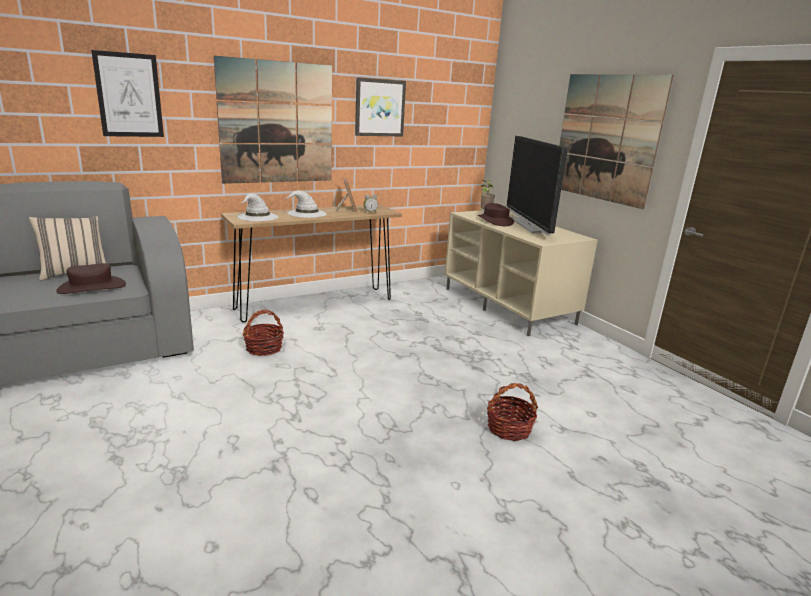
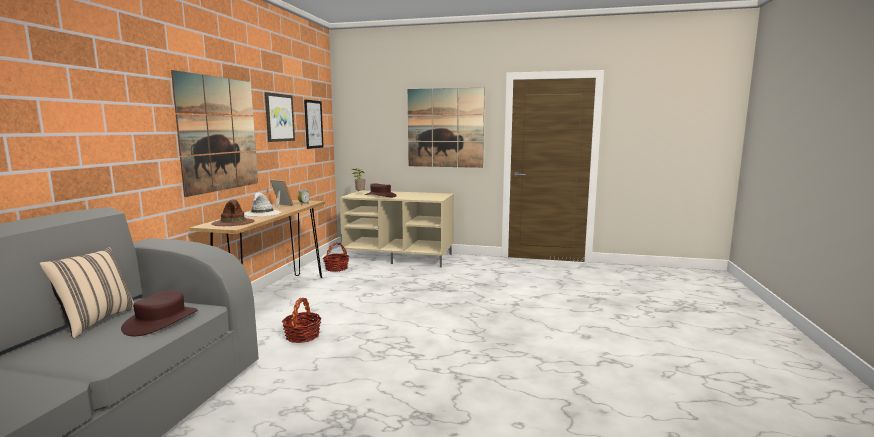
camera: 45 degrees left, 10 degrees down
picture [91,50,164,137] -> picture moved to [304,99,324,149]
white hat [237,193,279,221] -> brown hat [212,199,255,226]
basket [487,383,538,441] -> basket moved to [323,242,349,272]
television [507,136,568,236] -> none

